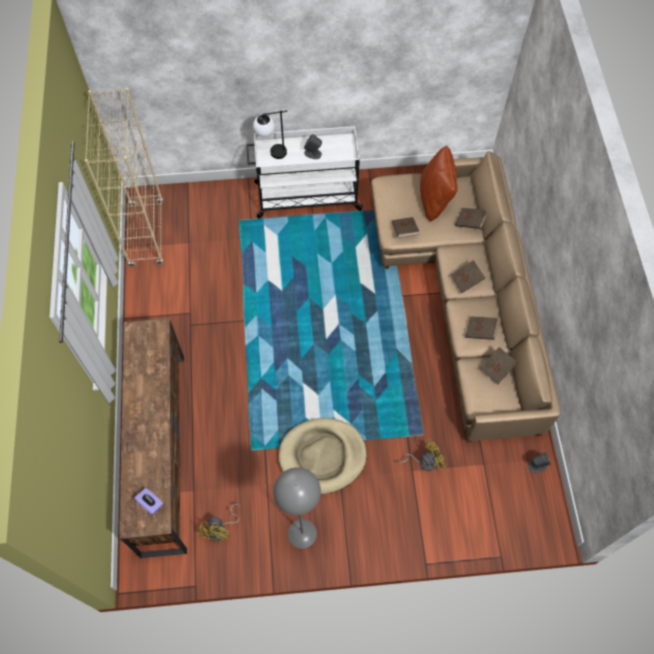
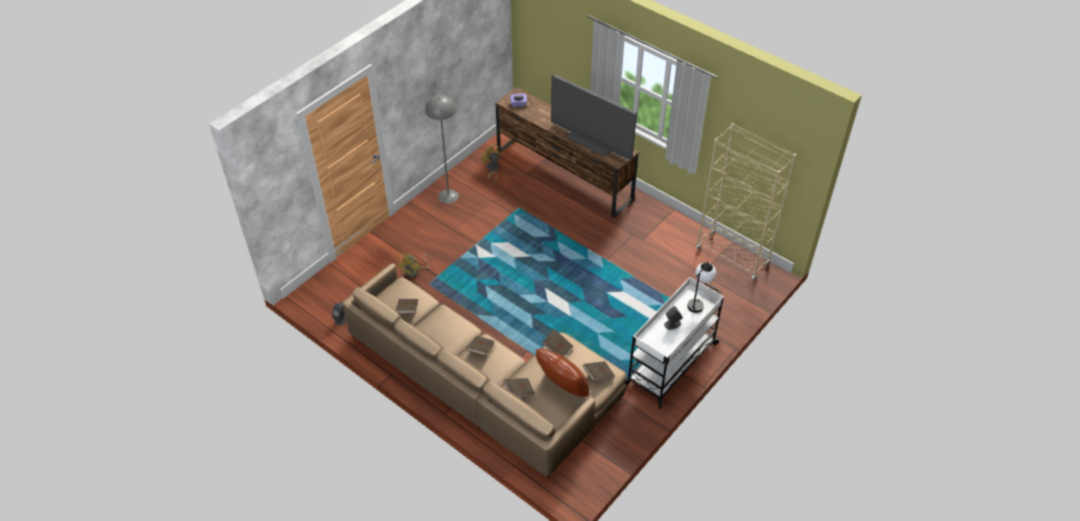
camera: 135 degrees right, 15 degrees down
beige dog bed [279,418,367,494] -> none
brown book [465,316,499,340] -> brown book moved to [583,361,615,381]
none -> television [551,75,637,161]

